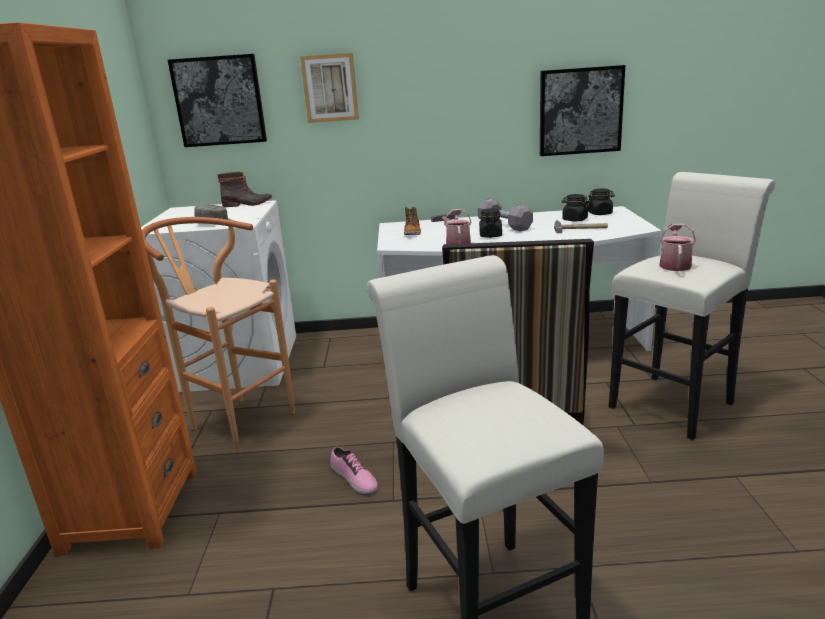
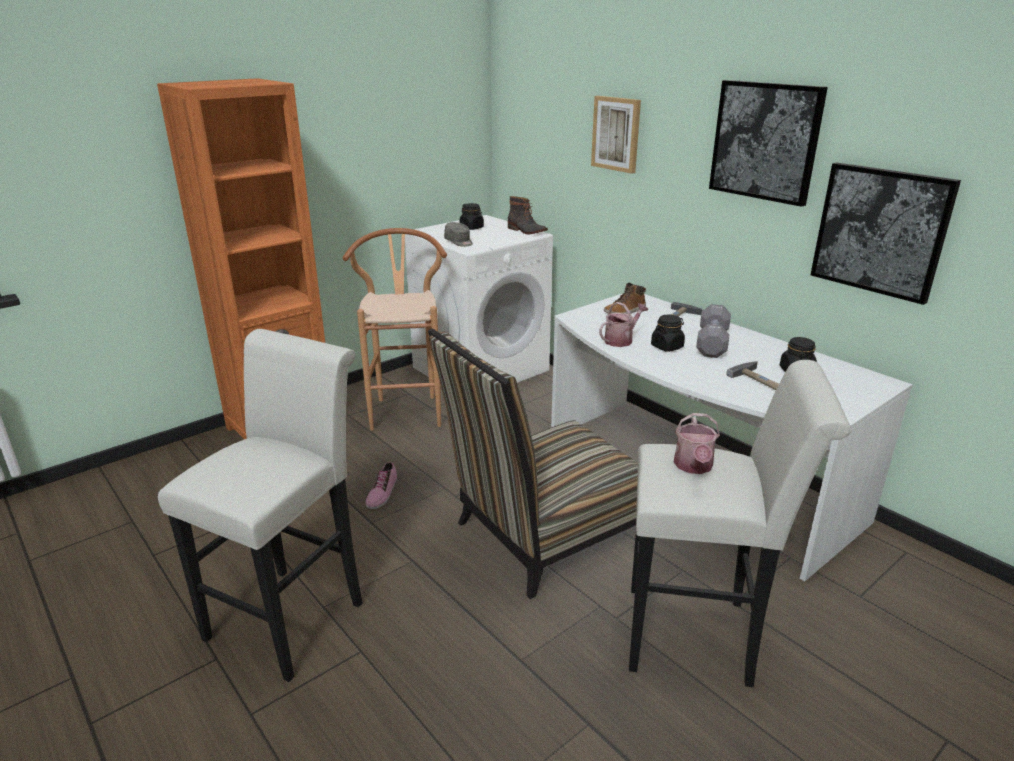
camera: 50 degrees right, 5 degrees up
picture [168,54,267,147] -> picture moved to [709,80,828,207]
black jar [587,188,615,215] -> black jar moved to [459,203,484,230]
watering can [659,224,696,271] -> watering can turned 120 degrees clockwise [674,413,720,474]

